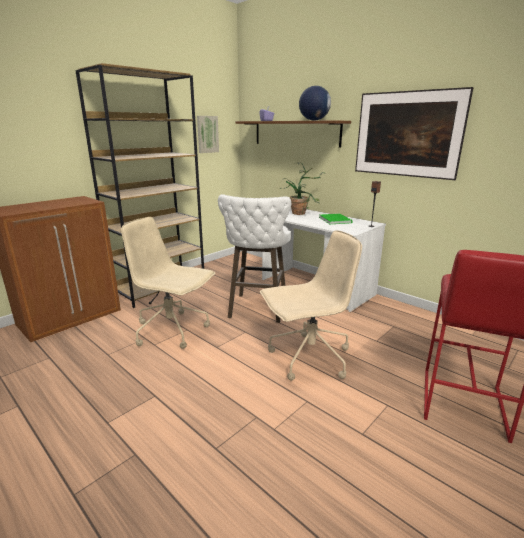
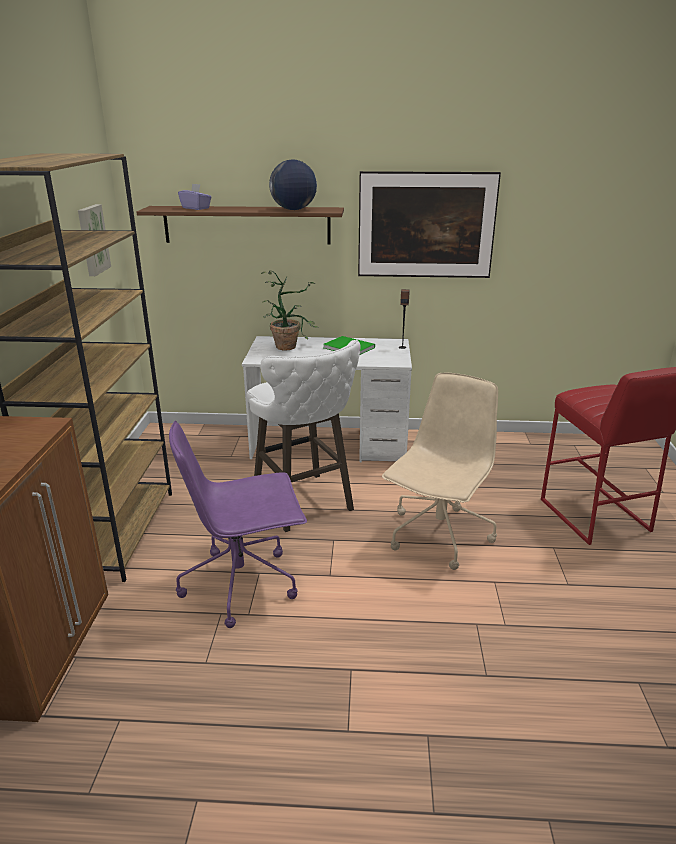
camera: 40 degrees left, 5 degrees up
beige office chair [121,217,216,349] -> purple office chair [169,421,307,628]

